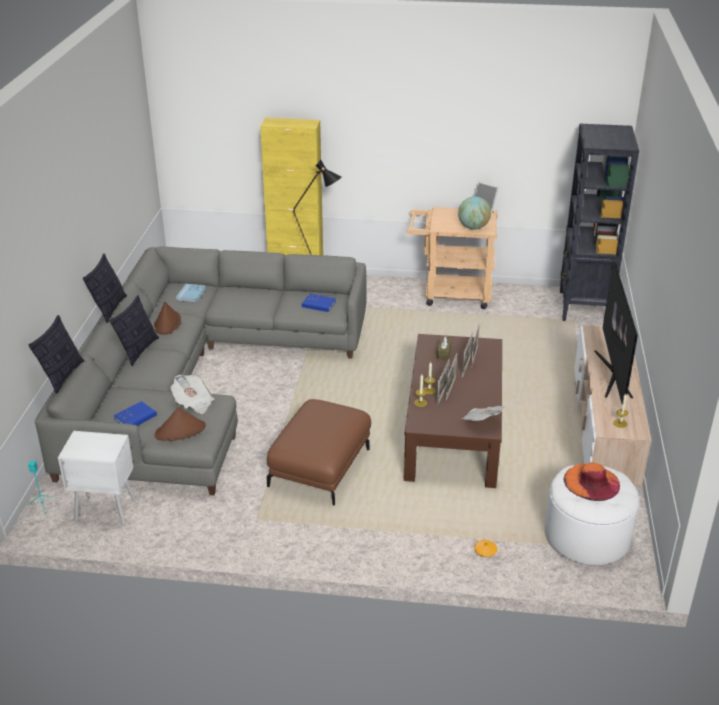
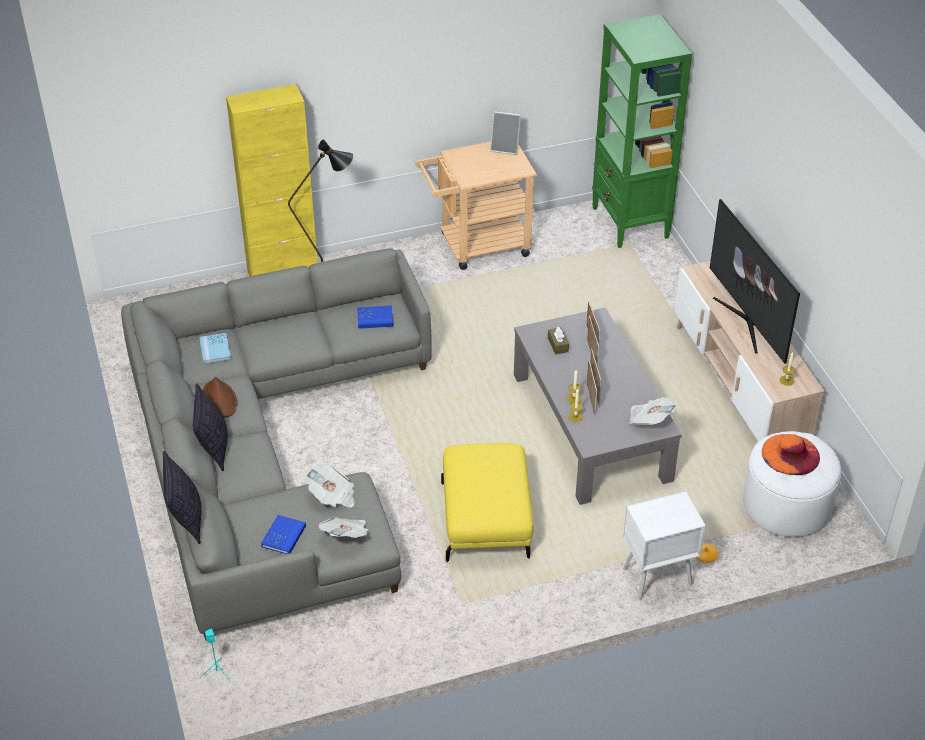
camera: 25 degrees left, 10 degrees up
white nightstand [58,431,136,525] -> white nightstand moved to [623,491,706,599]
pillow [83,254,127,323] -> none
brown hat [155,407,206,441] -> newspaper [319,517,368,538]
brown ottoman [267,399,371,506] -> yellow ottoman [441,443,534,562]
brown coffee table [404,334,502,488] -> grey coffee table [514,307,682,505]
globe [458,196,491,229] -> none
black bookcase [560,123,639,321] -> green bookcase [592,14,692,248]

